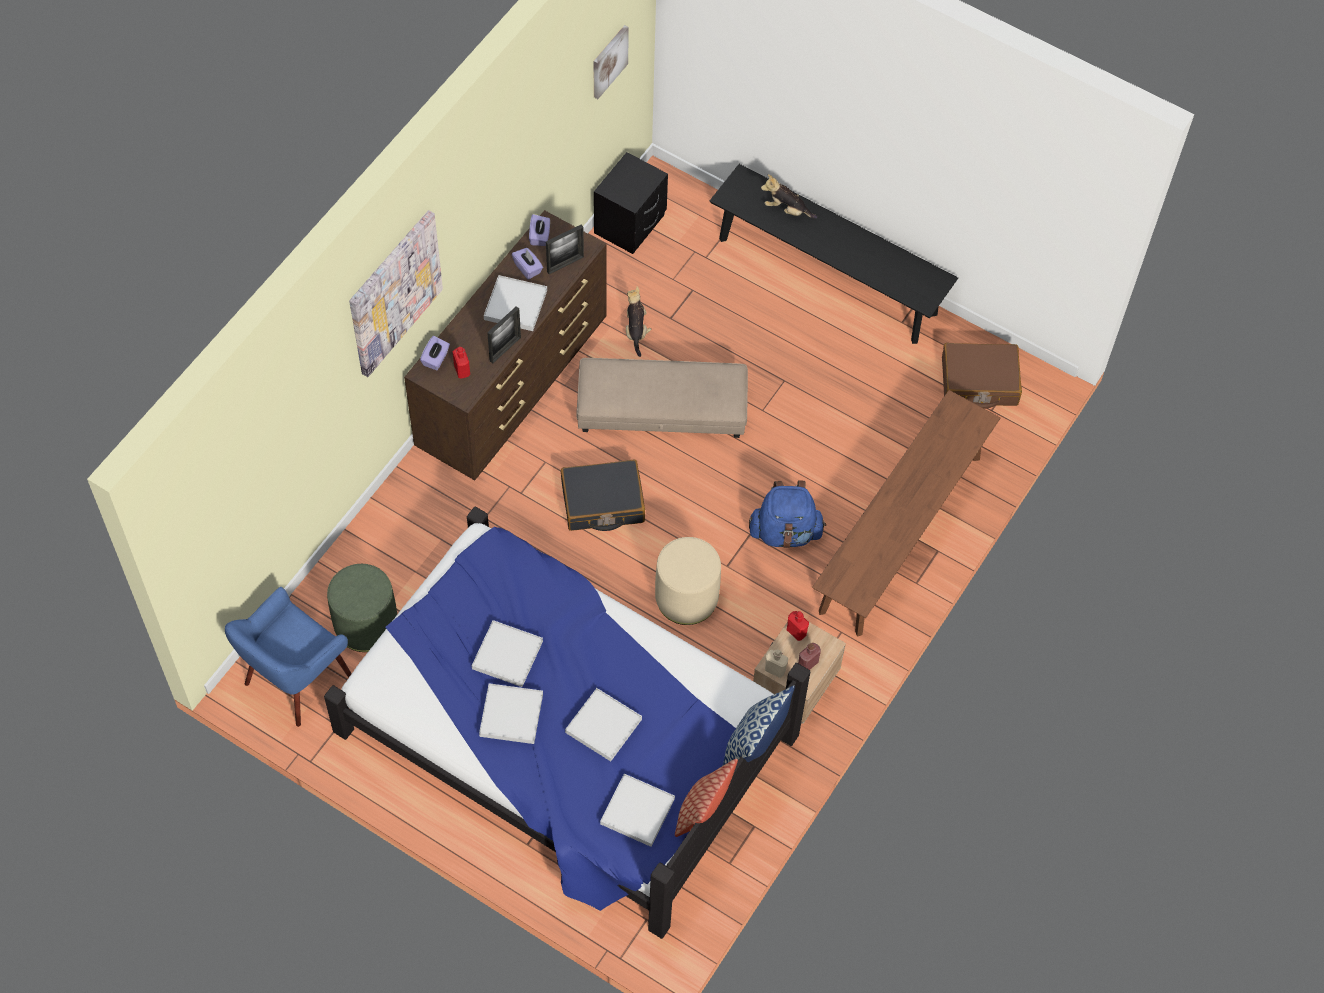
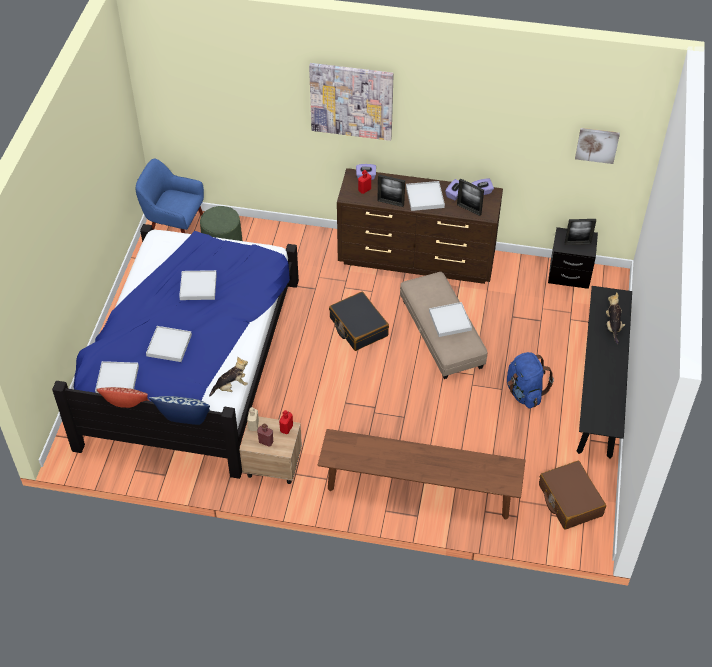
camera: 70 degrees right, 10 degrees down
white tray [479,683,543,744] -> white tray moved to [429,302,472,337]
plush toy [626,286,651,357] -> plush toy moved to [209,357,248,396]
beige ottoman [655,537,721,625] -> none
blue backpack [749,480,826,548] -> blue backpack moved to [507,352,554,408]
none -> picture frame [565,219,596,245]

